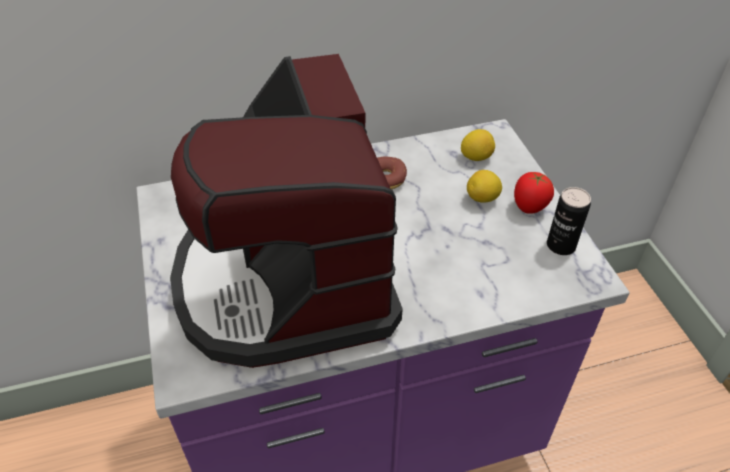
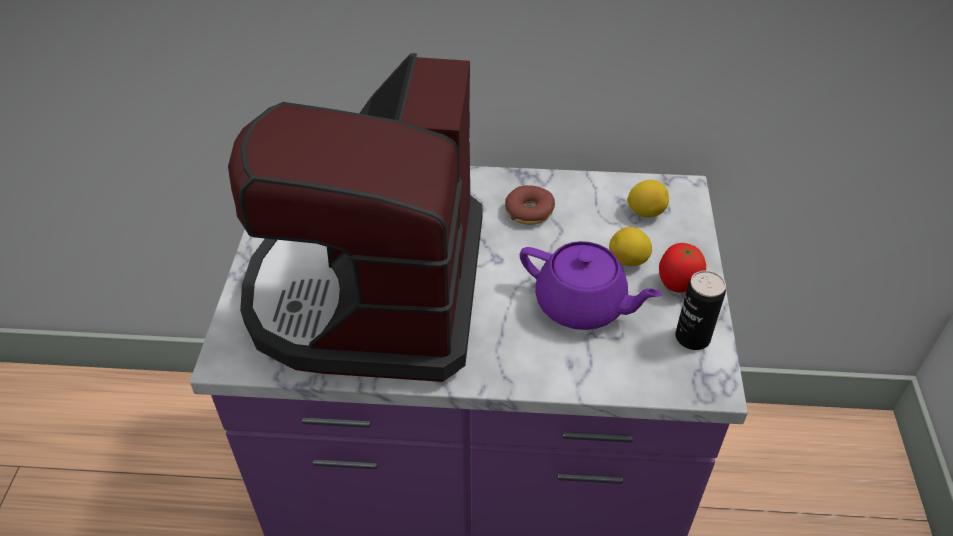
camera: 20 degrees right, 0 degrees up
none -> purple teapot [520,241,662,330]

